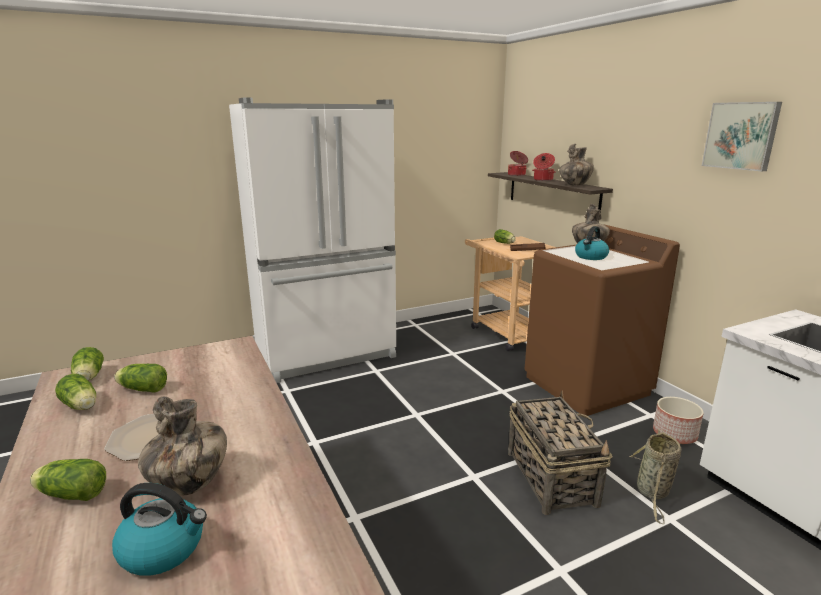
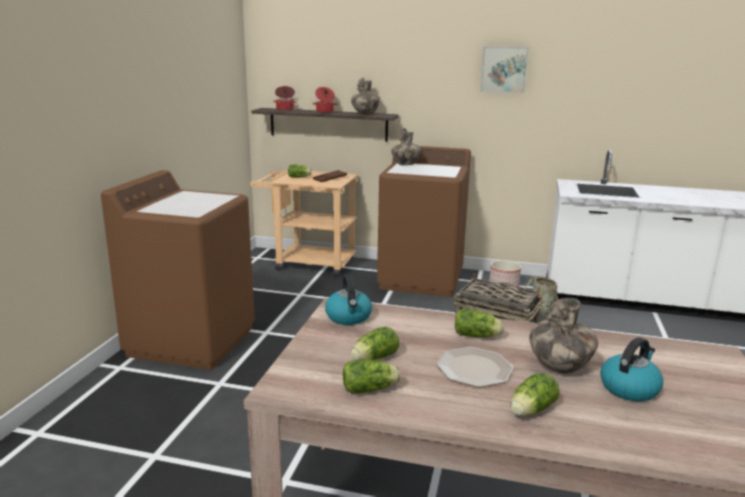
camera: 50 degrees left, 0 degrees up
lettuce [71,347,104,381] -> lettuce moved to [455,309,504,338]
white fridge [229,98,396,383] -> brown washing machine [101,170,255,370]
kettle [575,226,609,260] -> kettle moved to [325,274,372,325]

